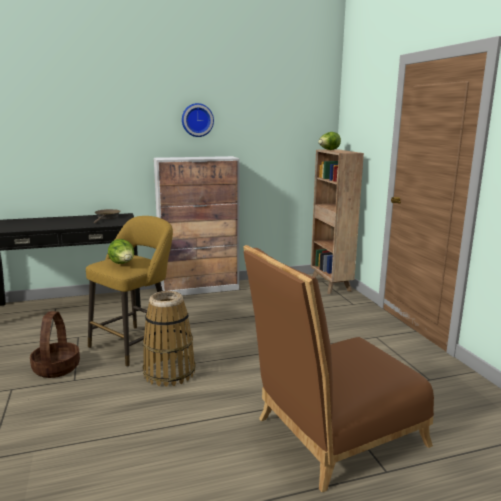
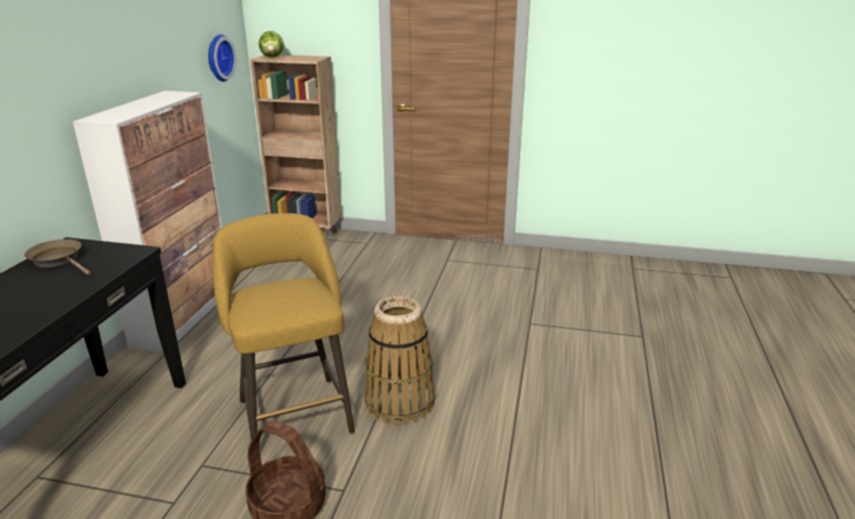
camera: 60 degrees left, 10 degrees up
lettuce [108,239,134,264] -> none
wall clock [182,103,214,137] -> wall clock moved to [208,34,236,82]
brown chair [243,245,434,492] -> none

